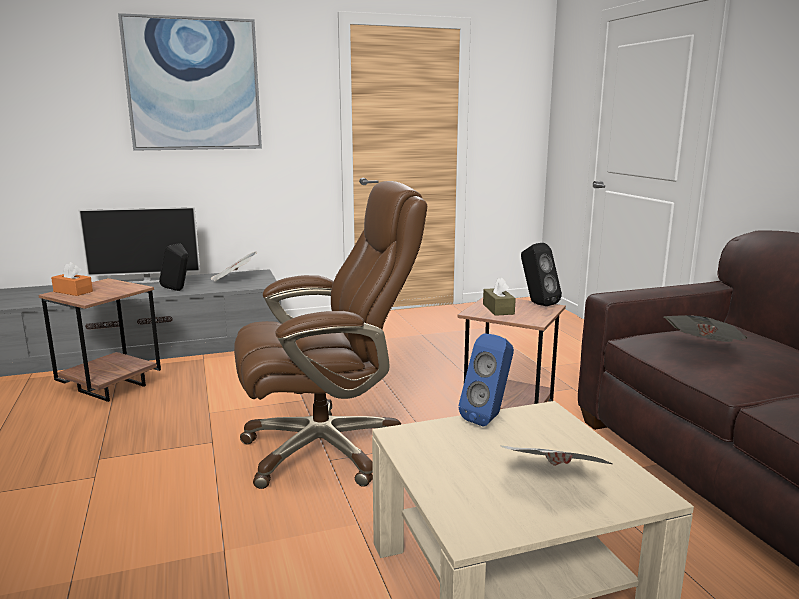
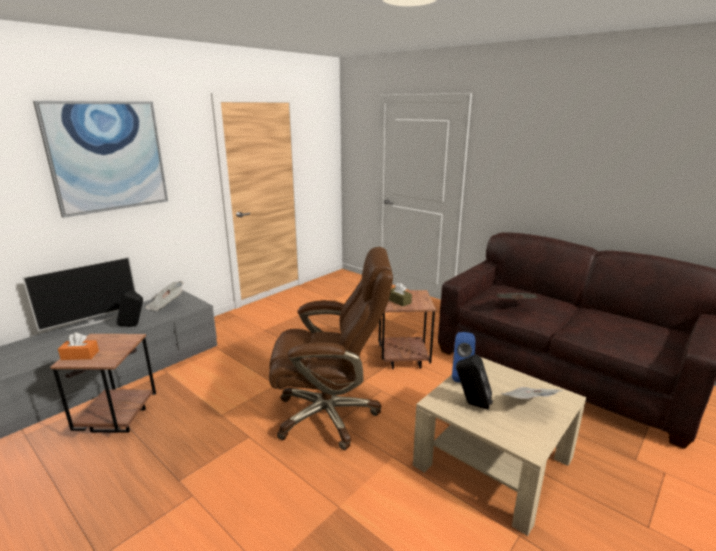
camera: 30 degrees left, 5 degrees up
brown office chair [234,181,427,489] -> brown office chair turned 45 degrees clockwise [269,247,393,450]
black speaker [521,243,562,306] -> black speaker moved to [456,354,493,410]

